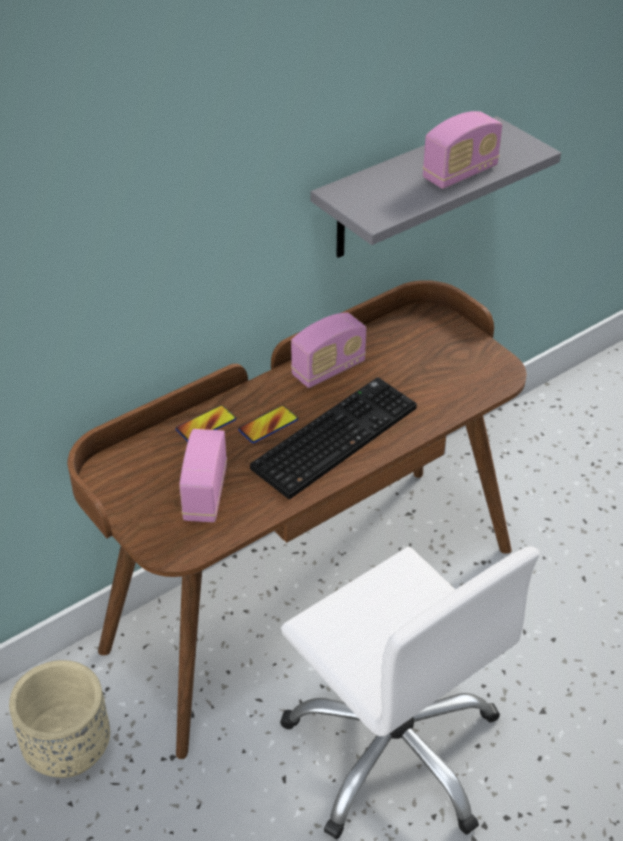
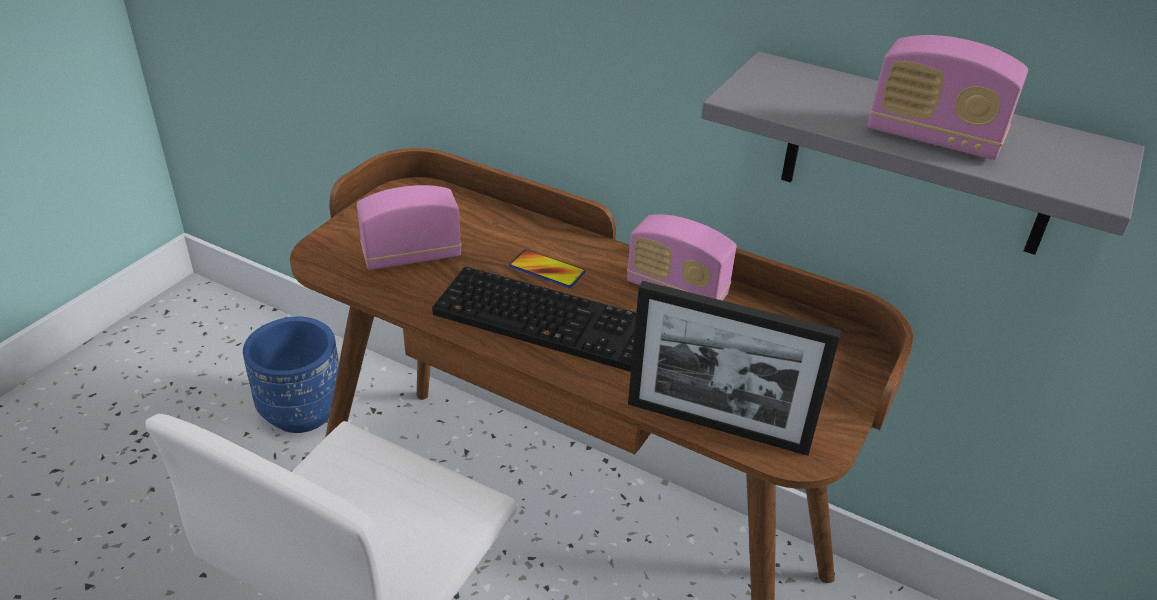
camera: 65 degrees right, 5 degrees down
beige planter [9,660,110,778] -> blue planter [243,317,339,433]
phone [176,405,236,442] -> none
none -> picture frame [628,281,841,456]

